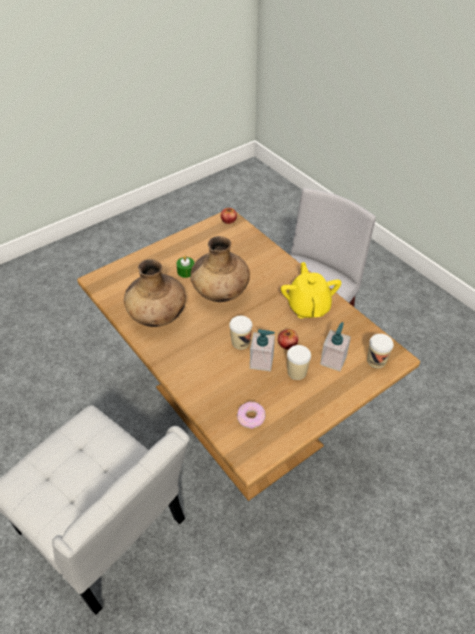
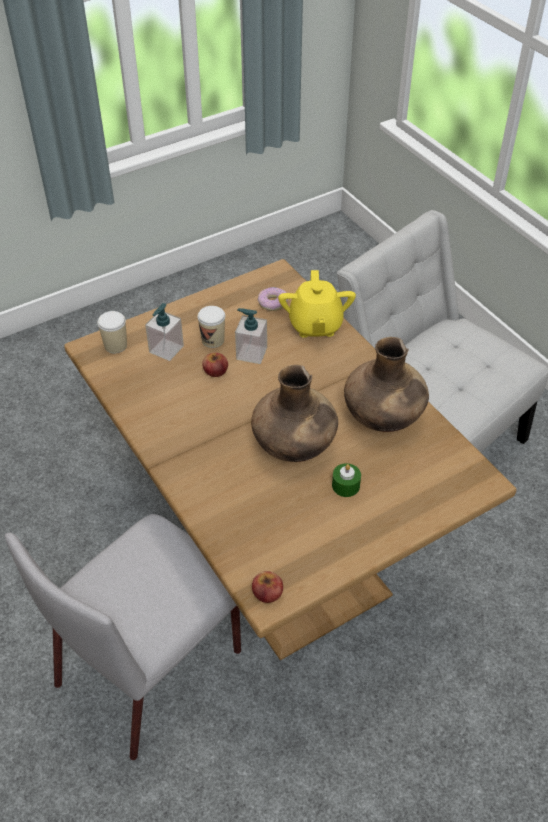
camera: 175 degrees left, 0 degrees up
cup [229,316,252,350] -> none
yellow teapot [281,262,341,319] -> yellow teapot moved to [278,270,356,338]

